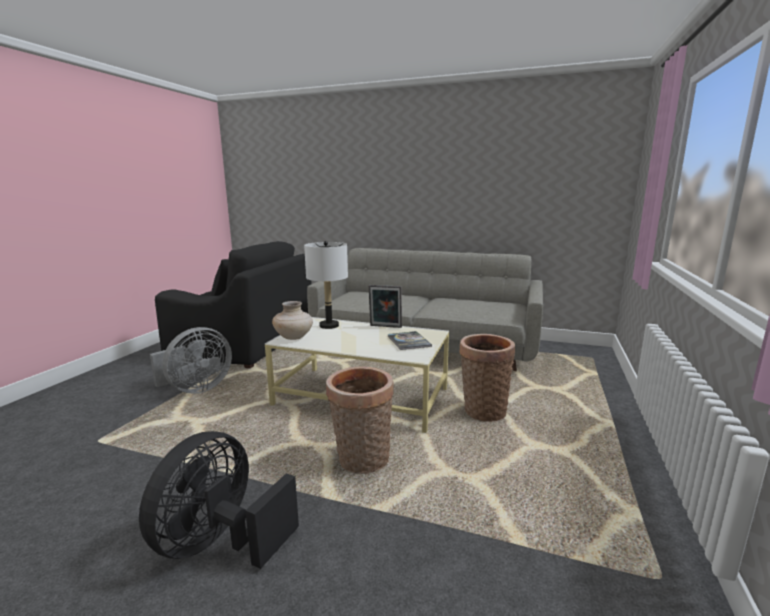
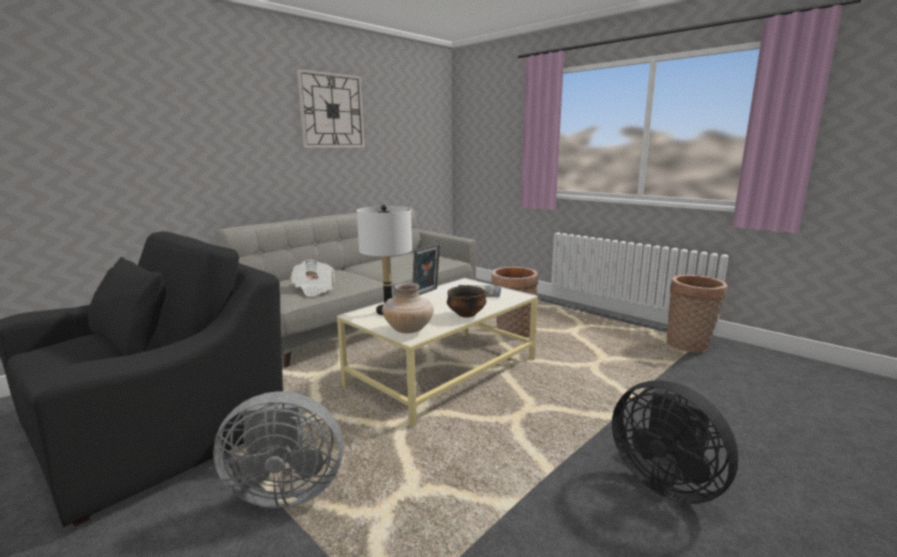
camera: 65 degrees left, 0 degrees up
grey fan [150,327,232,394] -> grey fan turned 105 degrees clockwise [213,391,343,508]
basket [326,367,394,474] -> basket moved to [667,275,727,353]
none -> newspaper [290,260,335,296]
none -> wall clock [297,69,365,148]
none -> bowl [447,286,486,317]

